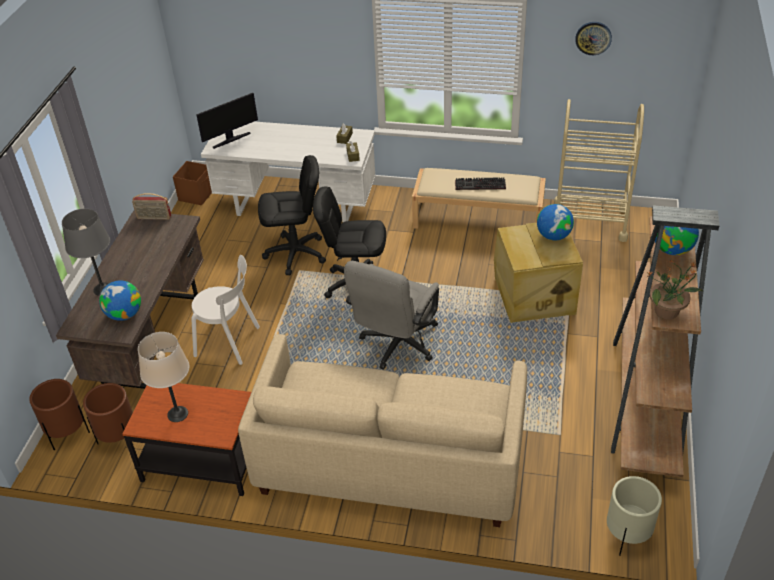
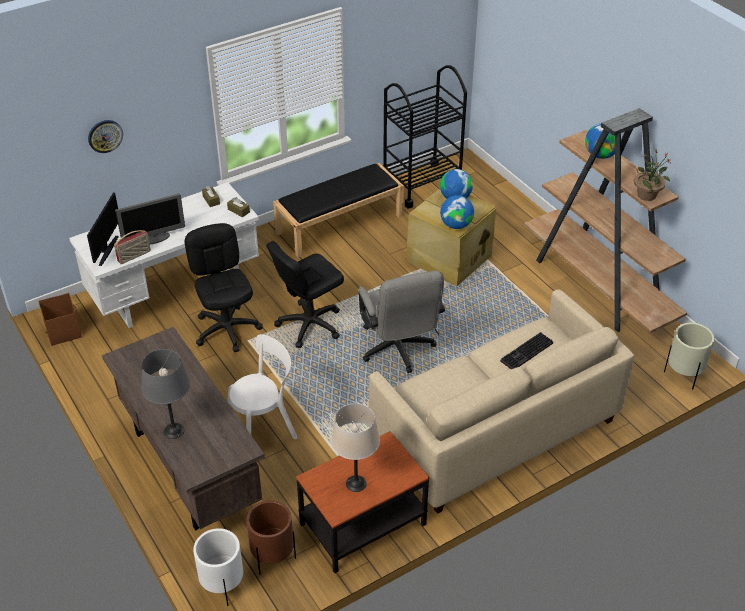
camera: 45 degrees left, 0 degrees up
brown planter [29,379,90,451] -> white planter [193,528,243,606]
globe [99,280,141,321] -> globe moved to [440,195,474,229]
radio [132,193,171,220] -> radio moved to [114,230,151,264]
black office chair [258,155,326,275] -> black office chair turned 60 degrees counterclockwise [185,223,263,352]
beige bench [412,168,546,229] -> black bench [273,163,404,258]
keyboard [455,177,506,190] -> keyboard moved to [500,332,553,369]
beige cart [554,99,644,242] -> black cart [383,65,467,208]
wall clock [575,22,612,55] -> wall clock moved to [88,120,123,153]
none -> monitor [115,193,185,245]

